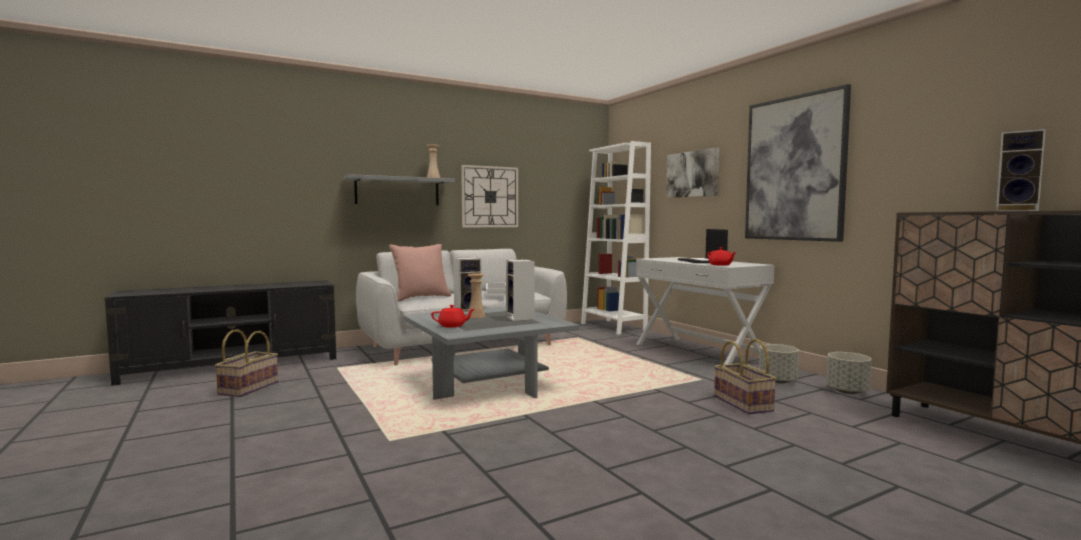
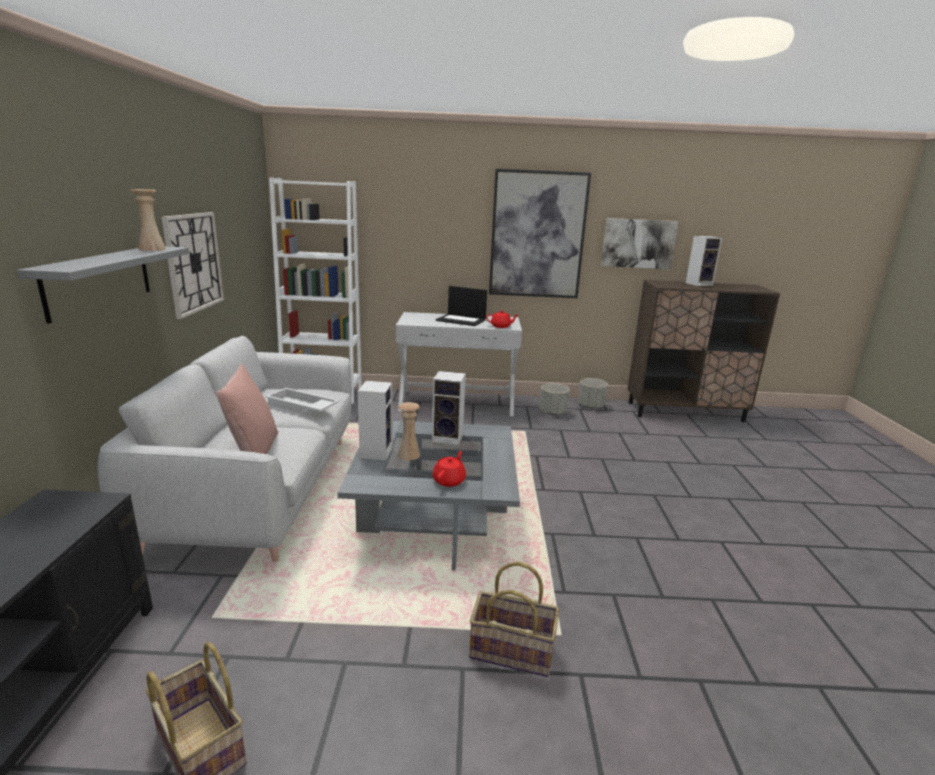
camera: 60 degrees left, 15 degrees up
picture [666,148,719,198] -> picture moved to [601,218,679,269]
basket [714,339,777,414] -> basket moved to [469,562,559,677]

